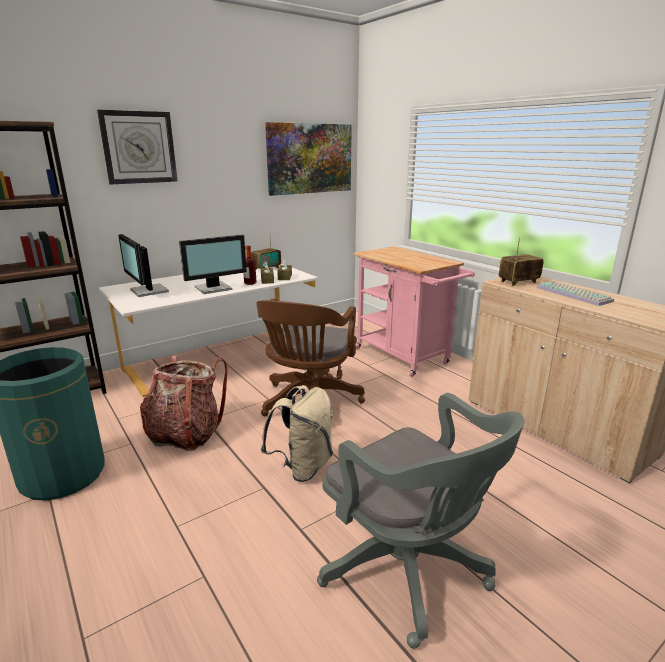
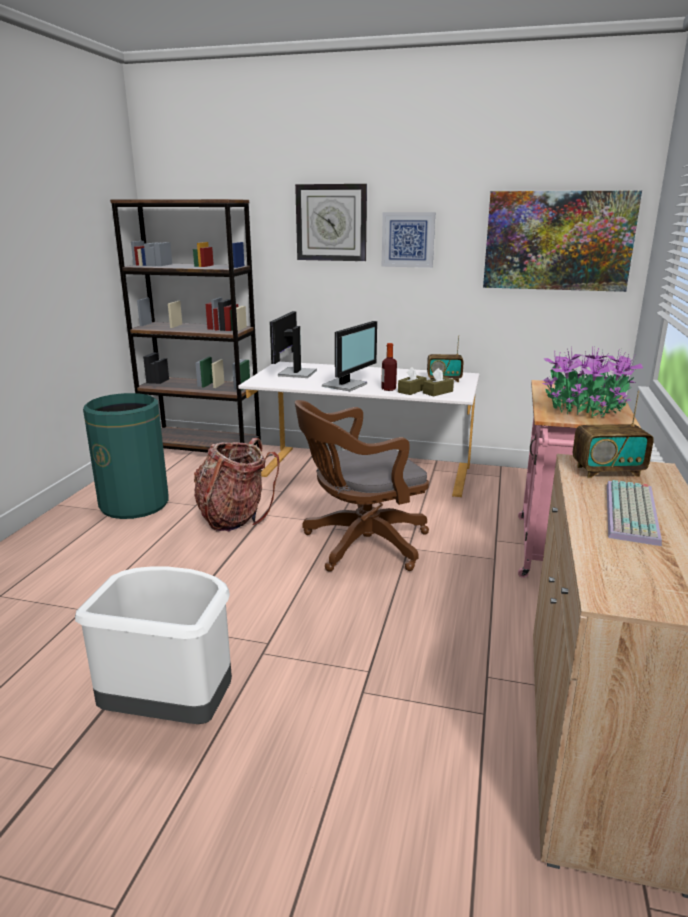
camera: 50 degrees right, 0 degrees up
monitor [179,235,247,294] -> monitor turned 75 degrees counterclockwise [322,321,377,391]
beige backpack [261,385,333,482] -> none
grey office chair [317,393,525,649] -> white trash can [75,566,232,724]
radio [499,238,543,286] -> radio turned 150 degrees clockwise [573,390,654,478]
none -> picture [382,212,435,268]
none -> potted plant [543,346,643,418]

